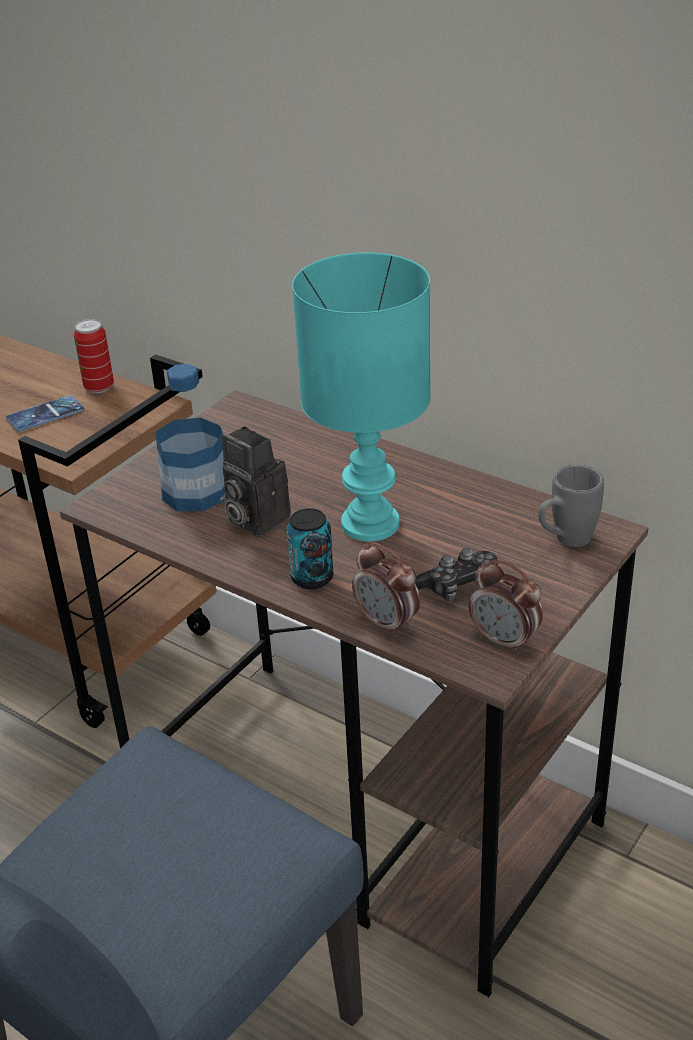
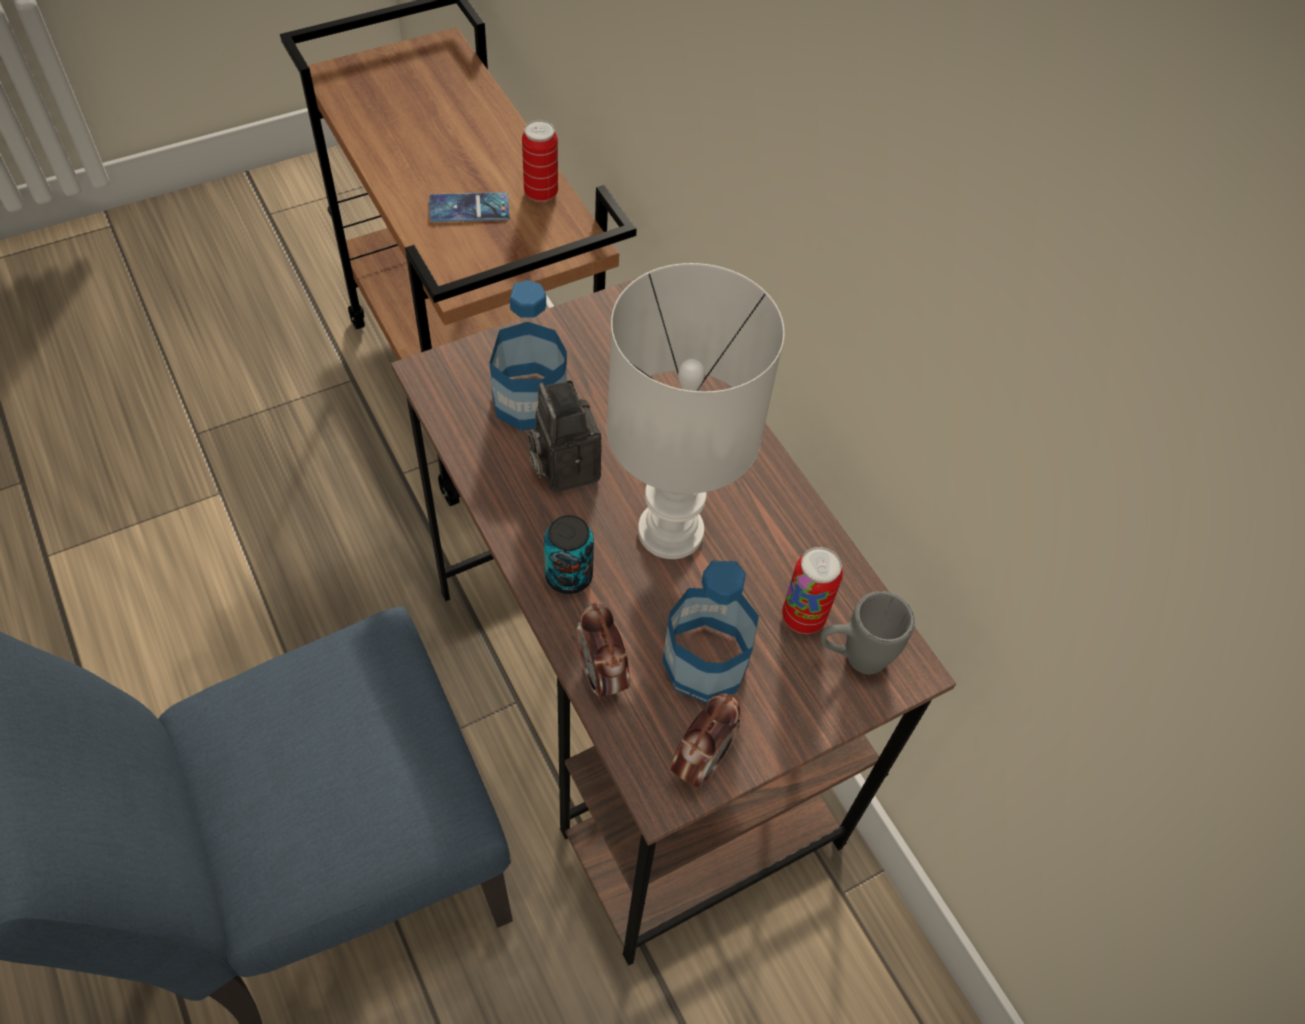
camera: 20 degrees right, 20 degrees up
turquoise table lamp [292,252,431,542] -> white table lamp [607,263,784,559]
game controller [415,548,498,601] -> bottle [663,561,759,703]
alarm clock [469,559,543,654] -> alarm clock turned 120 degrees counterclockwise [671,693,740,789]
none -> can [782,547,843,634]

